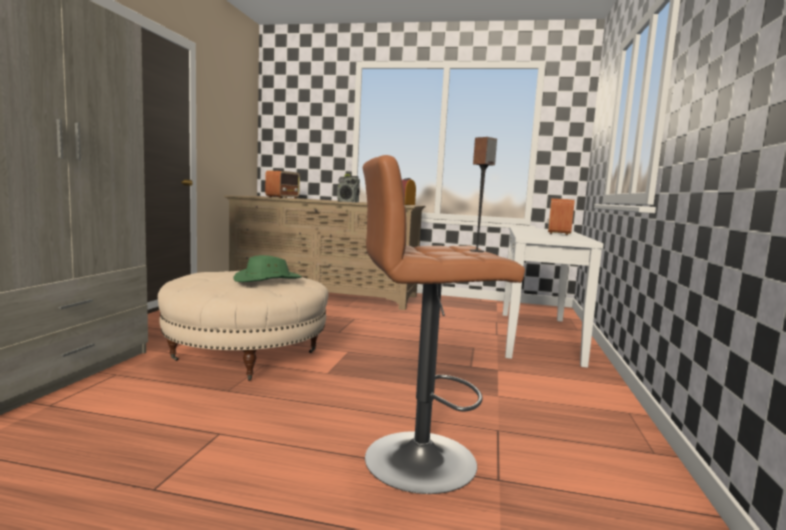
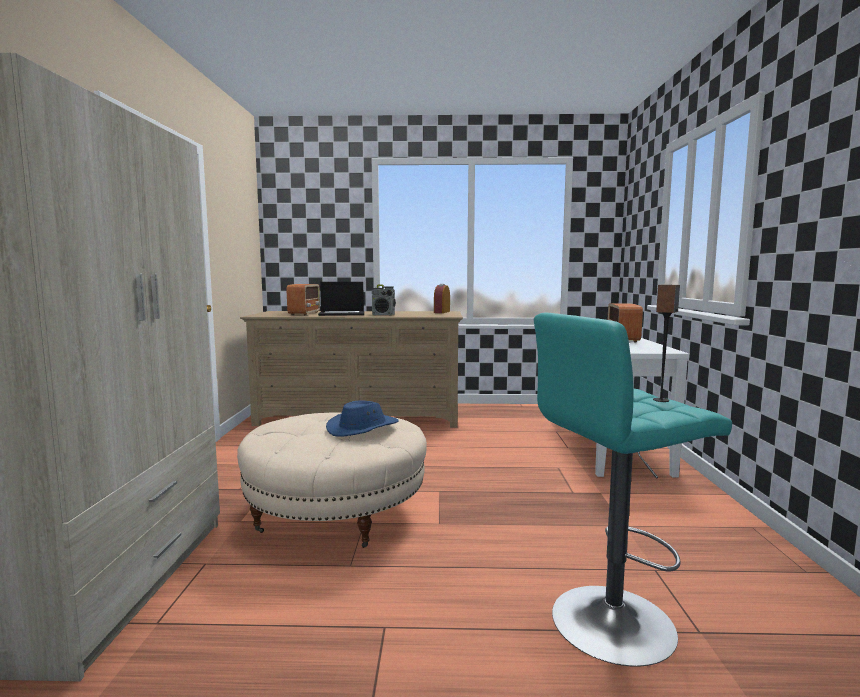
camera: 10 degrees left, 0 degrees up
green hat [234,255,302,282] -> blue hat [326,400,398,437]
brown stool [363,155,525,494] -> turquoise stool [534,313,732,667]
none -> laptop [318,282,364,316]

